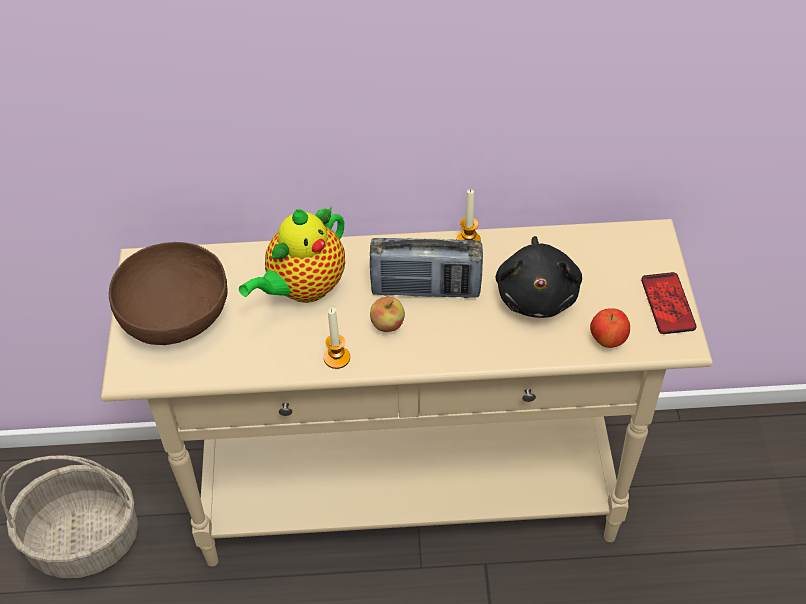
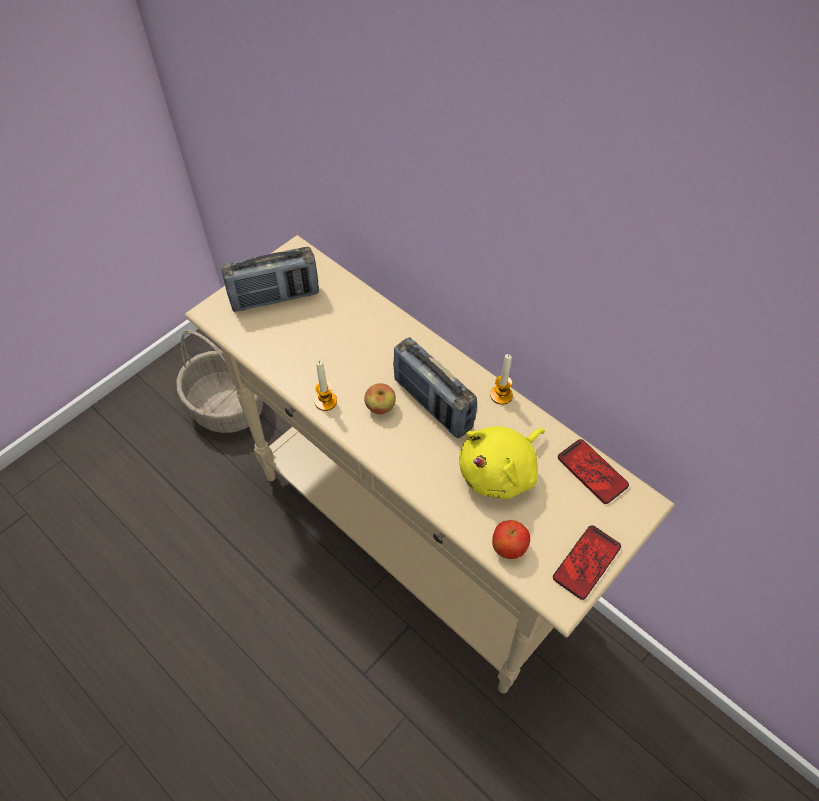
camera: 45 degrees right, 5 degrees up
brown bowl [109,242,227,345] -> radio [221,247,319,312]
teapot [239,206,345,303] -> none
black plush toy [496,236,582,318] -> yellow plush toy [459,427,545,499]
none -> phone [558,439,629,504]

